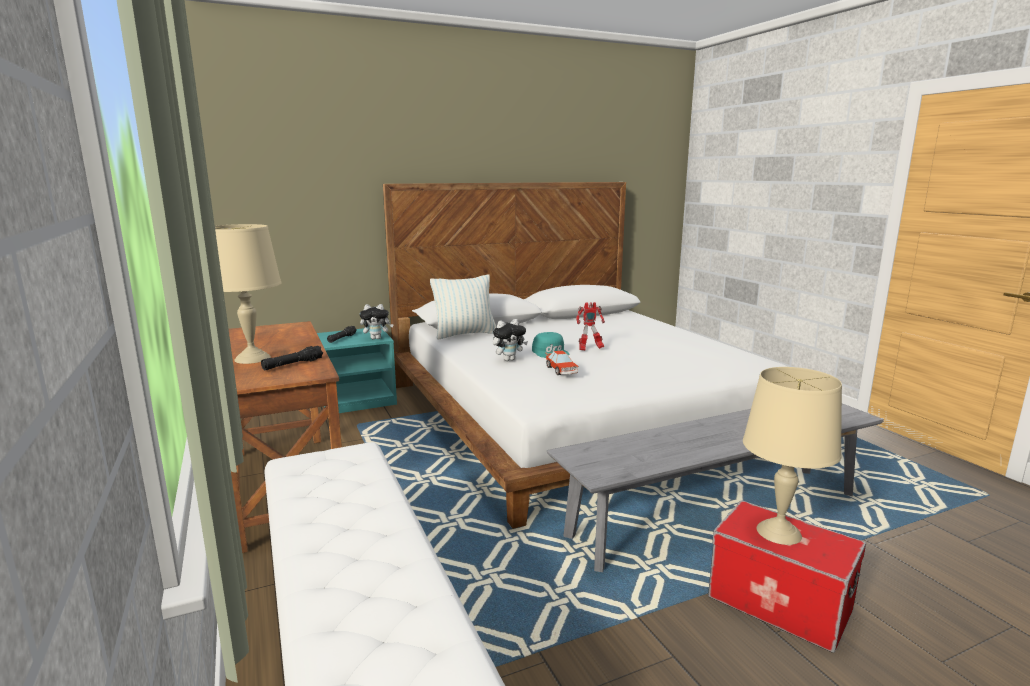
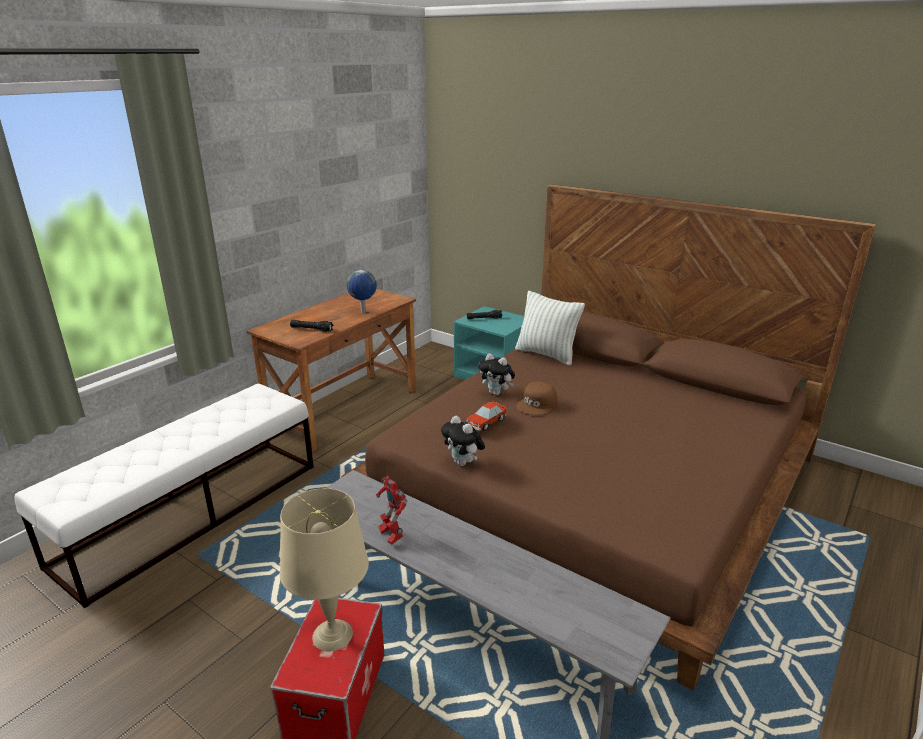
camera: 60 degrees right, 10 degrees up
beige table lamp [215,224,282,364] -> none
plush toy [360,304,394,339] -> plush toy moved to [441,416,485,466]
white bed [383,182,788,529] -> brown bed [341,184,876,690]
turquoise cap [532,332,569,358] -> brown cap [516,381,558,415]
toy robot [576,302,605,351] -> toy robot moved to [376,476,407,544]
none -> globe [346,270,377,313]

